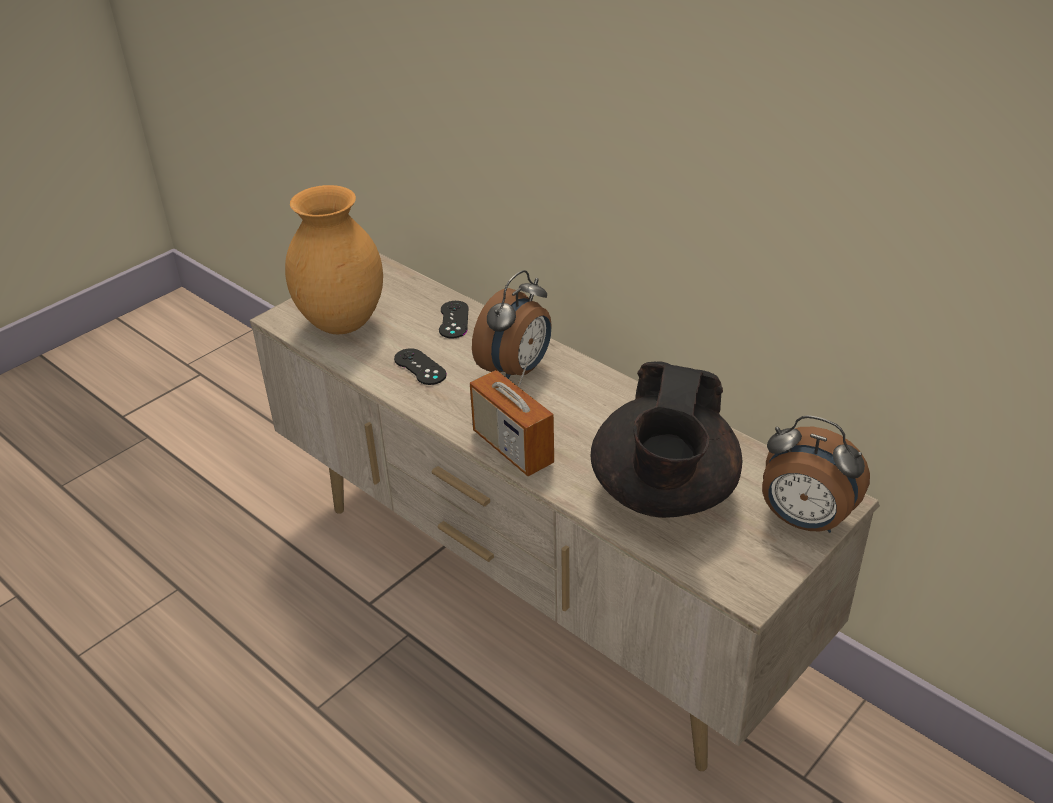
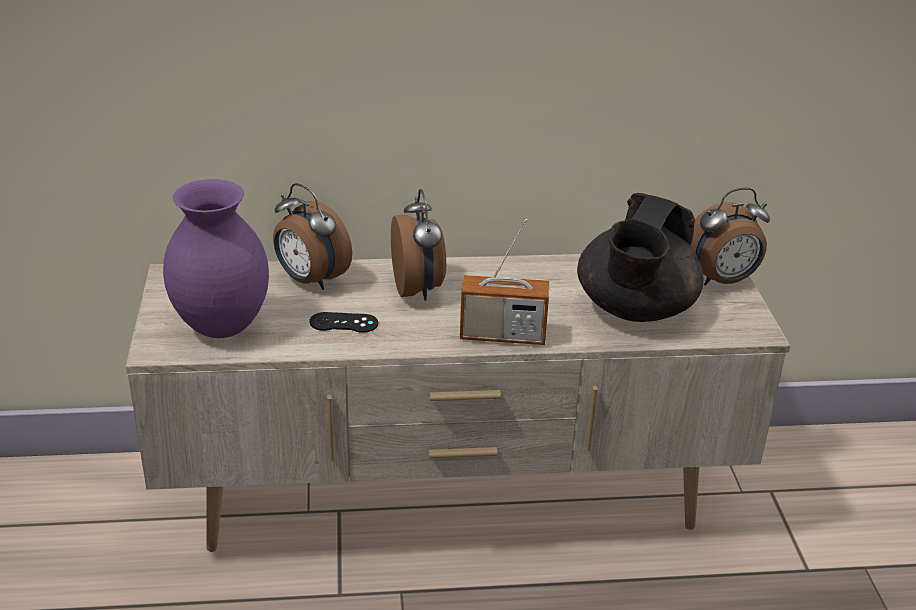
camera: 50 degrees left, 5 degrees down
brown vase [285,185,383,334] -> purple vase [163,179,269,338]
black game controller [439,301,468,339] -> alarm clock [273,183,352,290]
black teapot [591,361,743,518] -> black teapot turned 60 degrees clockwise [577,193,703,322]

